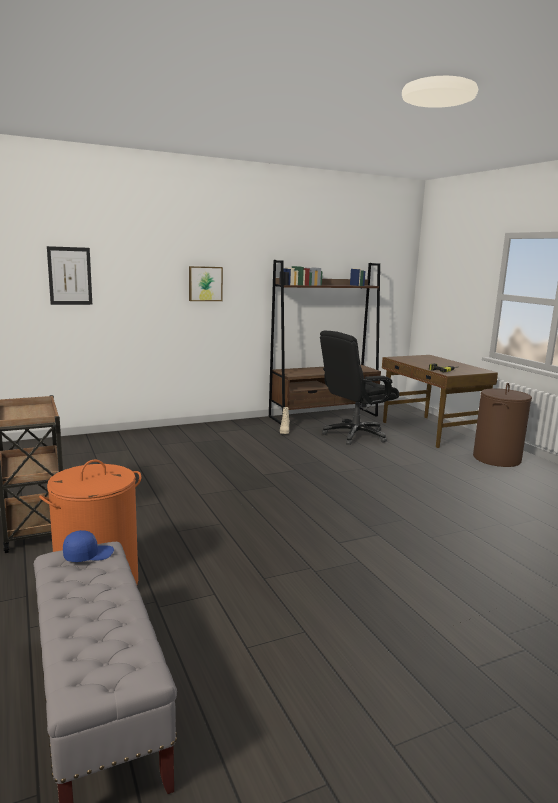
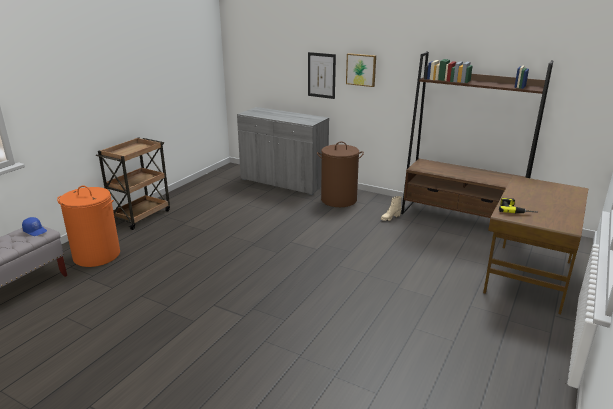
camera: 55 degrees right, 10 degrees up
picture [47,246,92,305] -> picture moved to [308,52,336,99]
black office chair [320,330,399,445] -> none
brown laundry basket [473,383,532,467] -> brown laundry basket moved to [317,141,364,207]
none -> grey cabinet [237,107,329,195]

